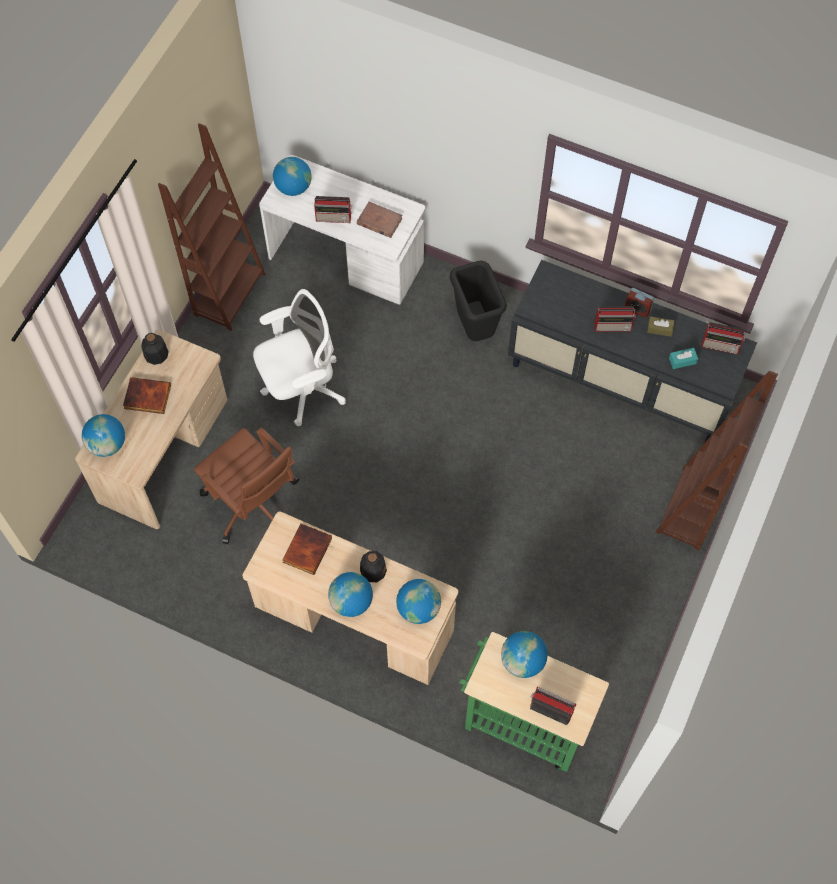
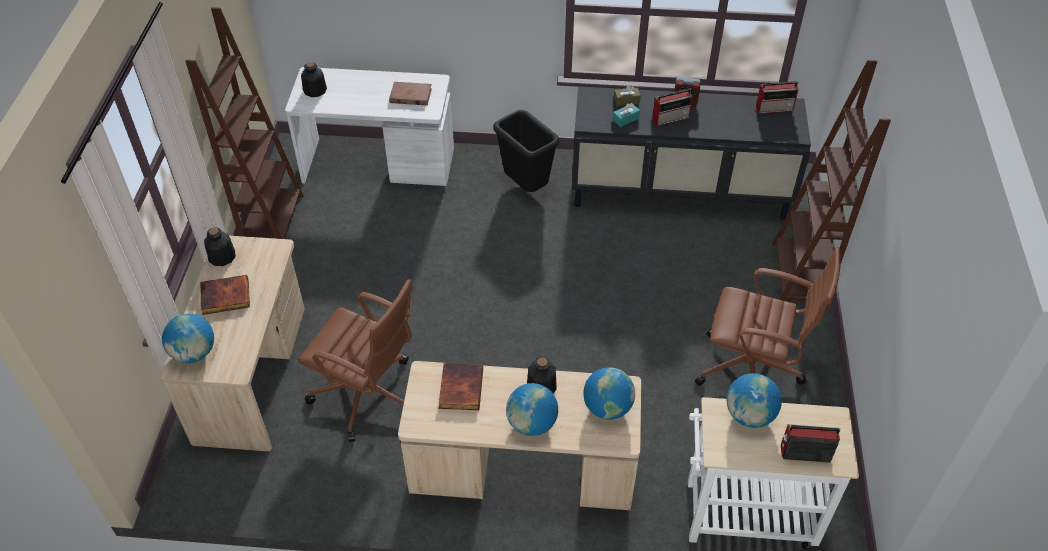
camera: 20 degrees left, 15 degrees down
white office chair [253,289,346,426] -> none
globe [273,157,312,196] -> bottle [301,62,327,97]
radio [314,196,352,223] -> none
green cart [459,632,609,772] -> white cart [688,397,859,549]
brown tissue box [647,316,674,337] -> brown tissue box moved to [614,85,641,106]
turquoise tissue box [669,348,698,369] -> turquoise tissue box moved to [612,103,640,127]
none -> brown office chair [695,248,841,386]

